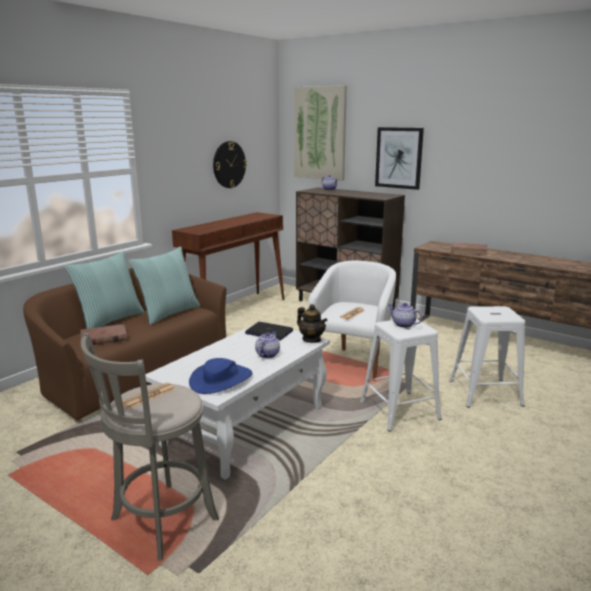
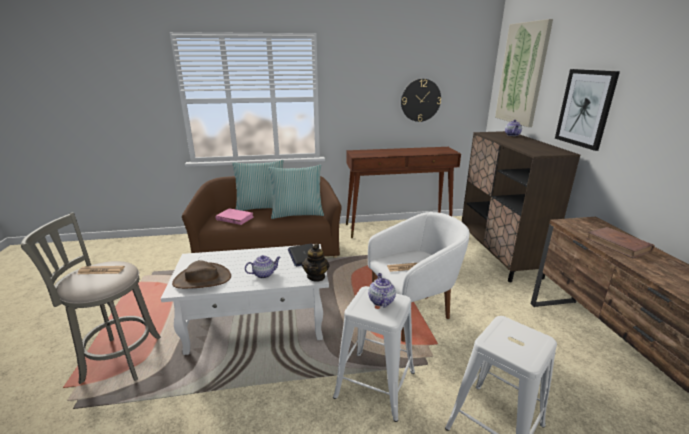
camera: 45 degrees right, 5 degrees up
brown book [80,324,128,345] -> pink book [216,208,254,225]
blue hat [189,358,252,394] -> brown hat [172,260,231,289]

